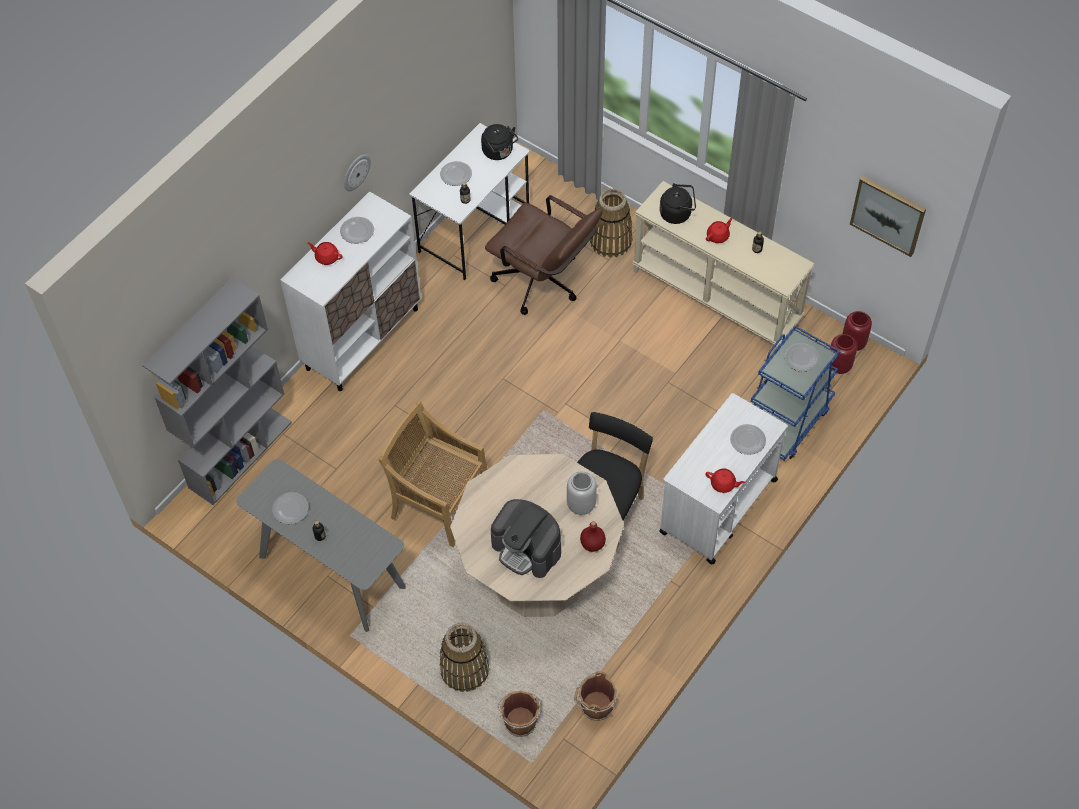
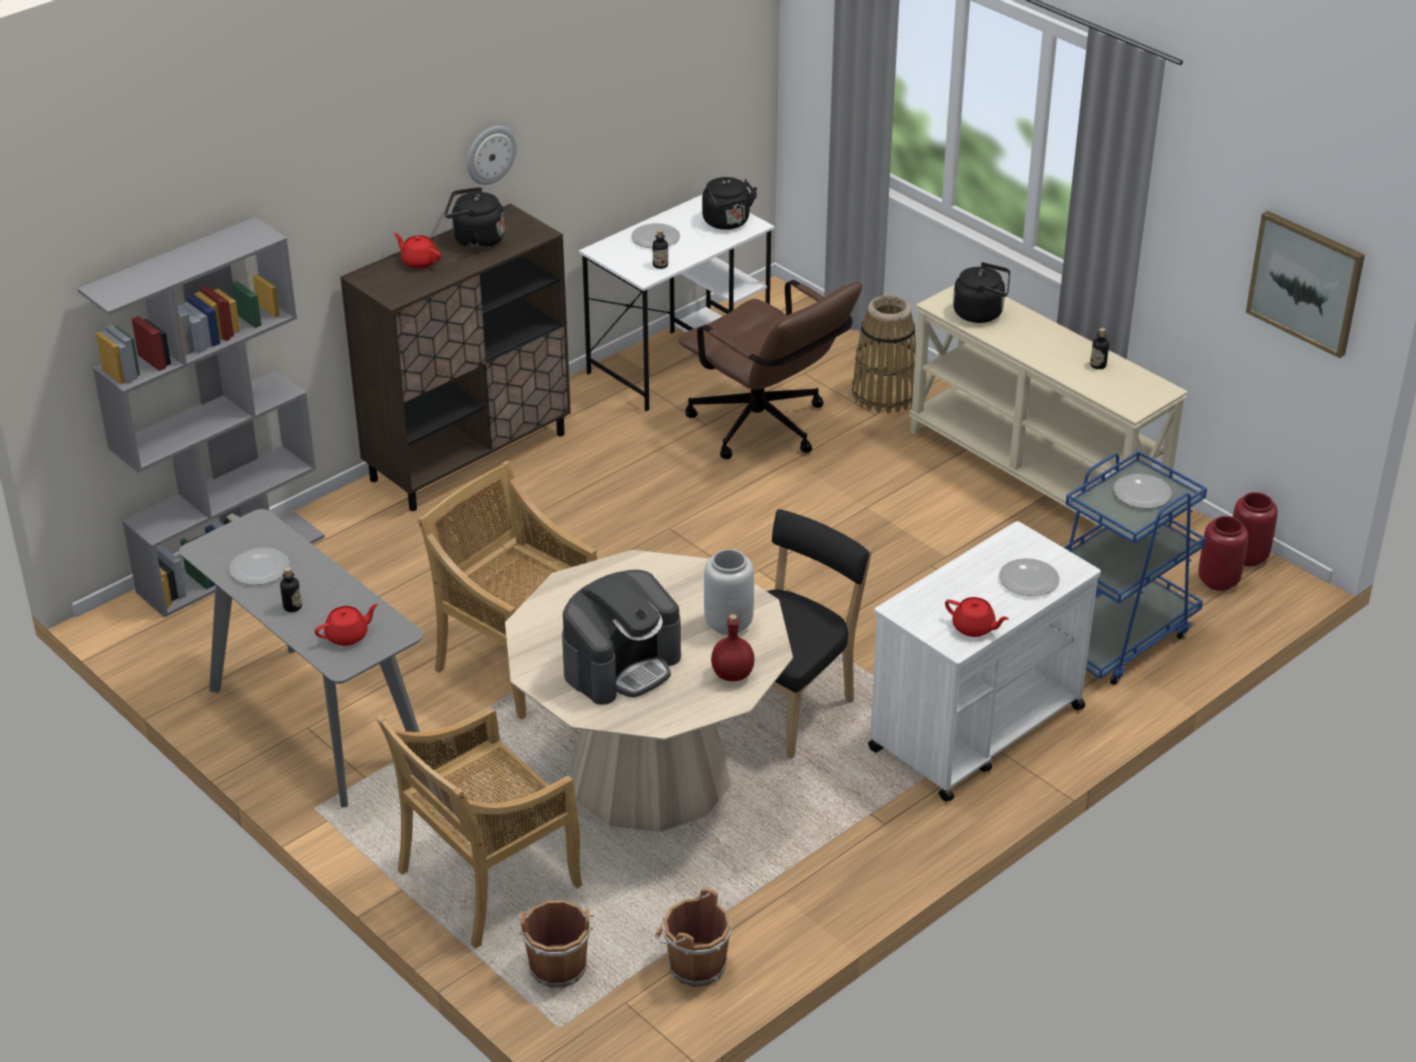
camera: 10 degrees right, 20 degrees down
white cabinet [280,191,421,391] -> brown cabinet [340,203,571,511]
plate [340,217,374,244] -> black kettle [445,187,505,249]
basket [440,623,489,692] -> beige chair [376,707,582,949]
coffee machine [491,499,561,578] -> coffee machine turned 90 degrees counterclockwise [562,570,681,705]
red teapot [706,217,733,243] -> red teapot moved to [315,604,378,646]

